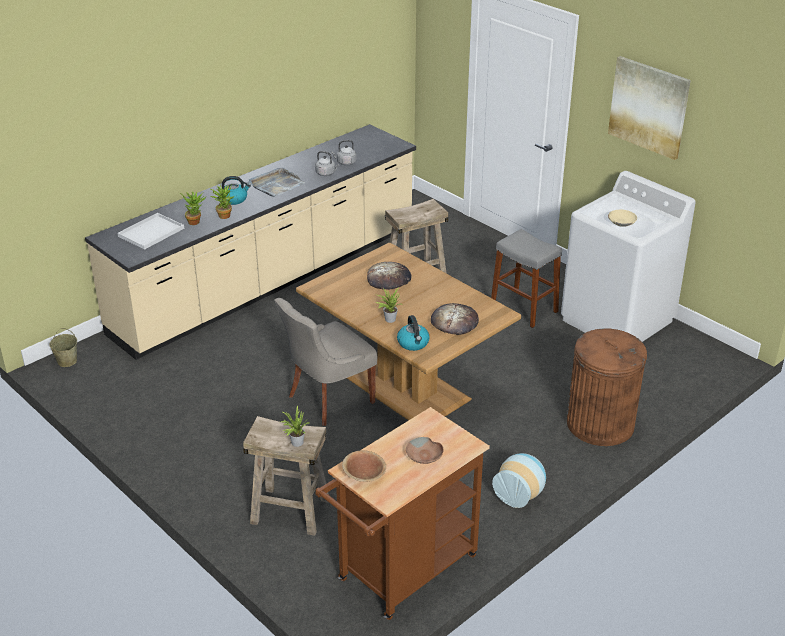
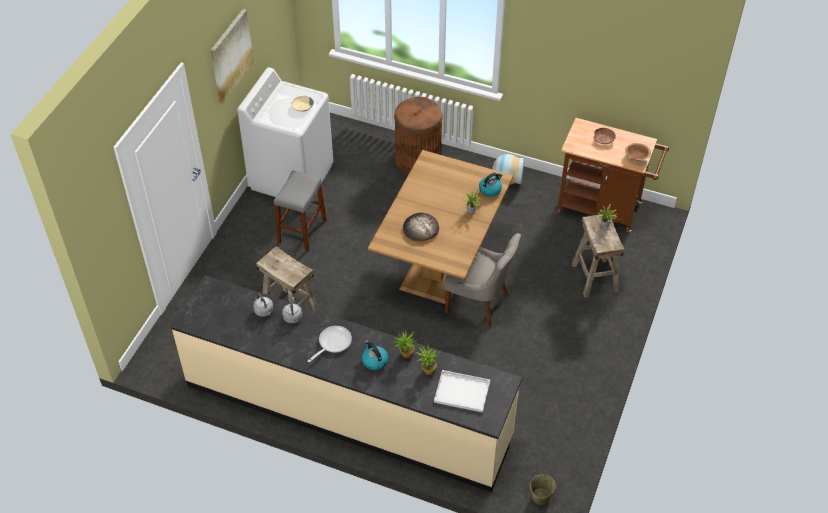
camera: 115 degrees left, 15 degrees up
grey tray [248,168,305,197] -> frying pan [308,326,352,362]
bread [431,303,479,335] -> none

